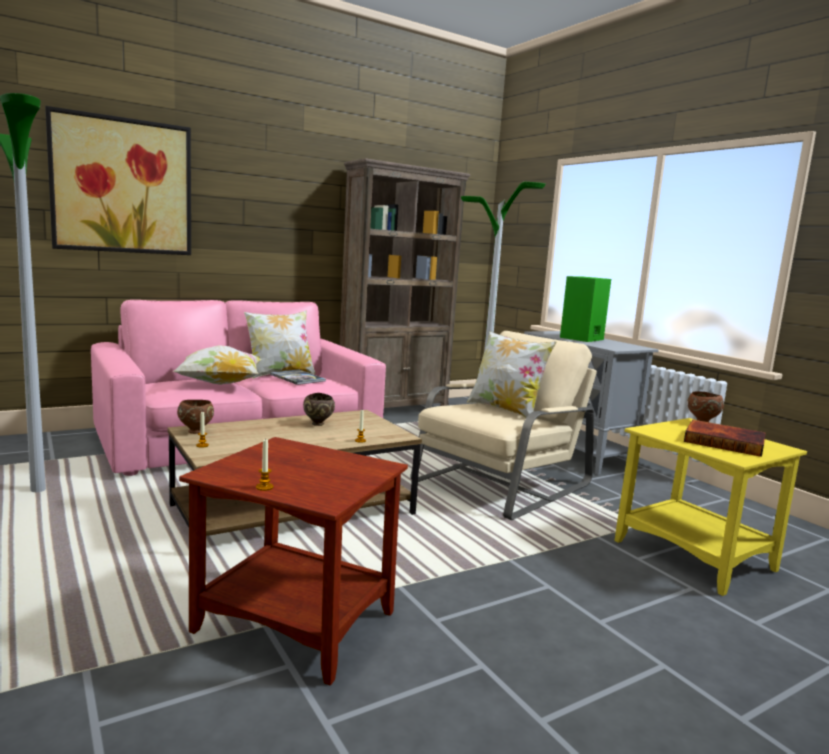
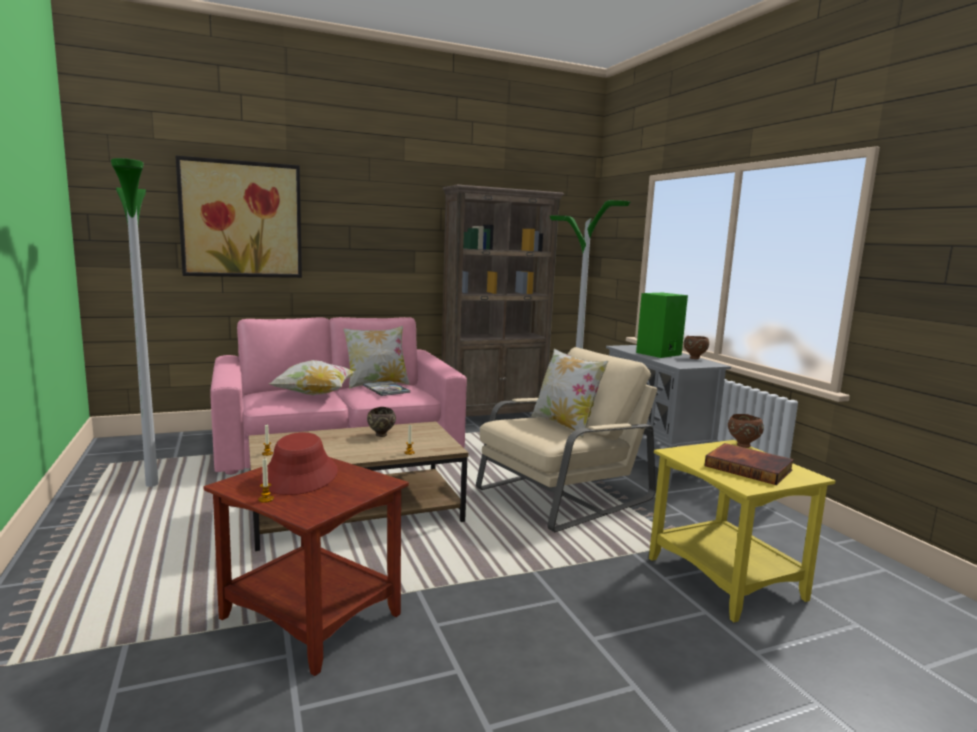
camera: 10 degrees right, 0 degrees up
brown bowl [177,400,214,434] -> brown bowl moved to [683,336,709,359]
none -> red hat [260,432,338,495]

